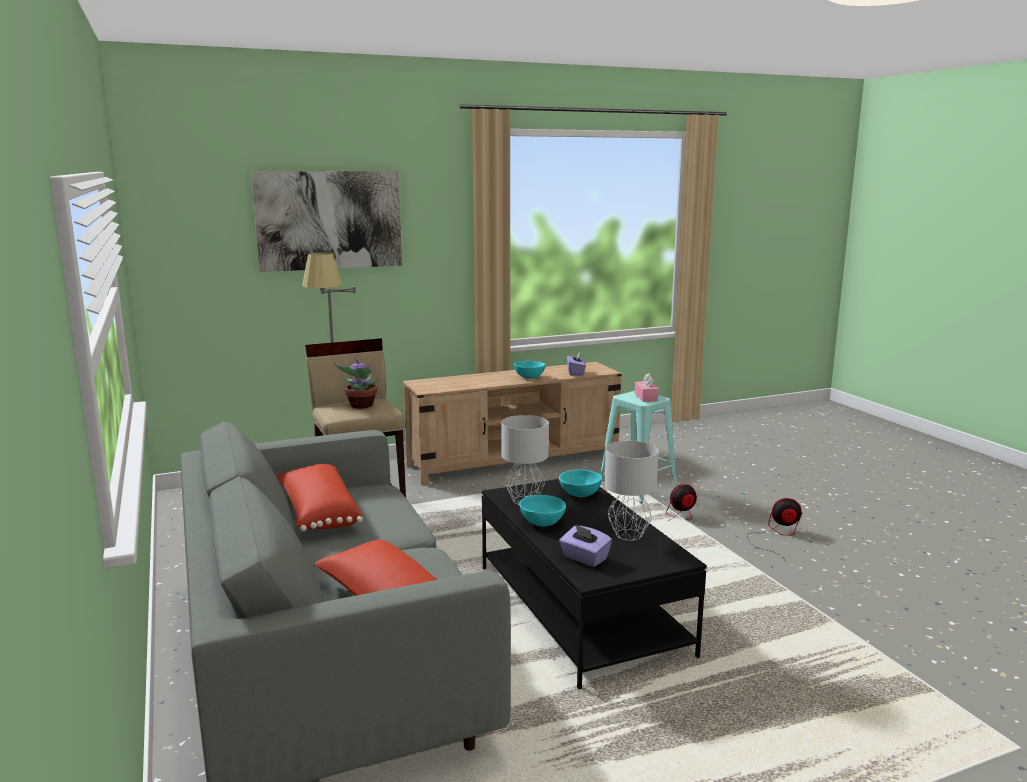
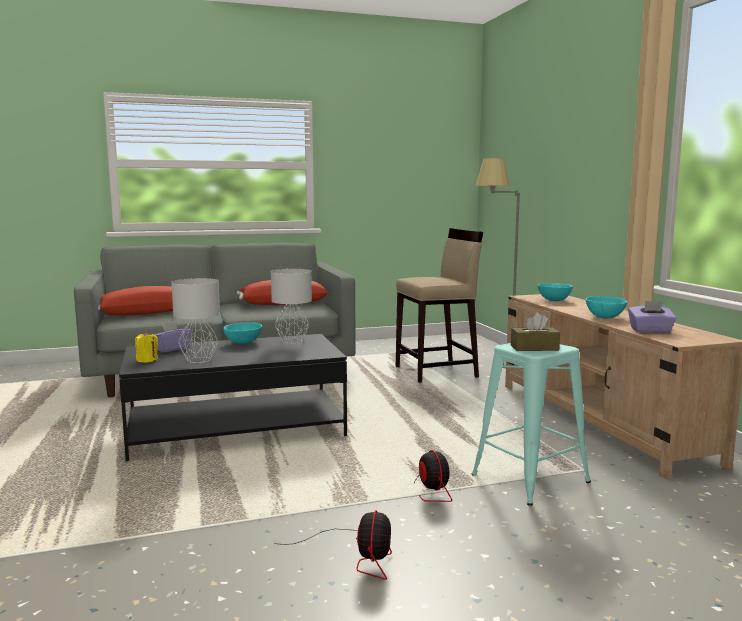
camera: 95 degrees right, 5 degrees down
picture [251,171,402,272] -> none
potted plant [334,356,379,409] -> none
turquoise bowl [559,469,602,497] -> turquoise bowl moved to [537,283,573,301]
pink tissue box [635,373,658,402] -> brown tissue box [511,312,560,351]
none -> yellow candle [135,331,158,363]

